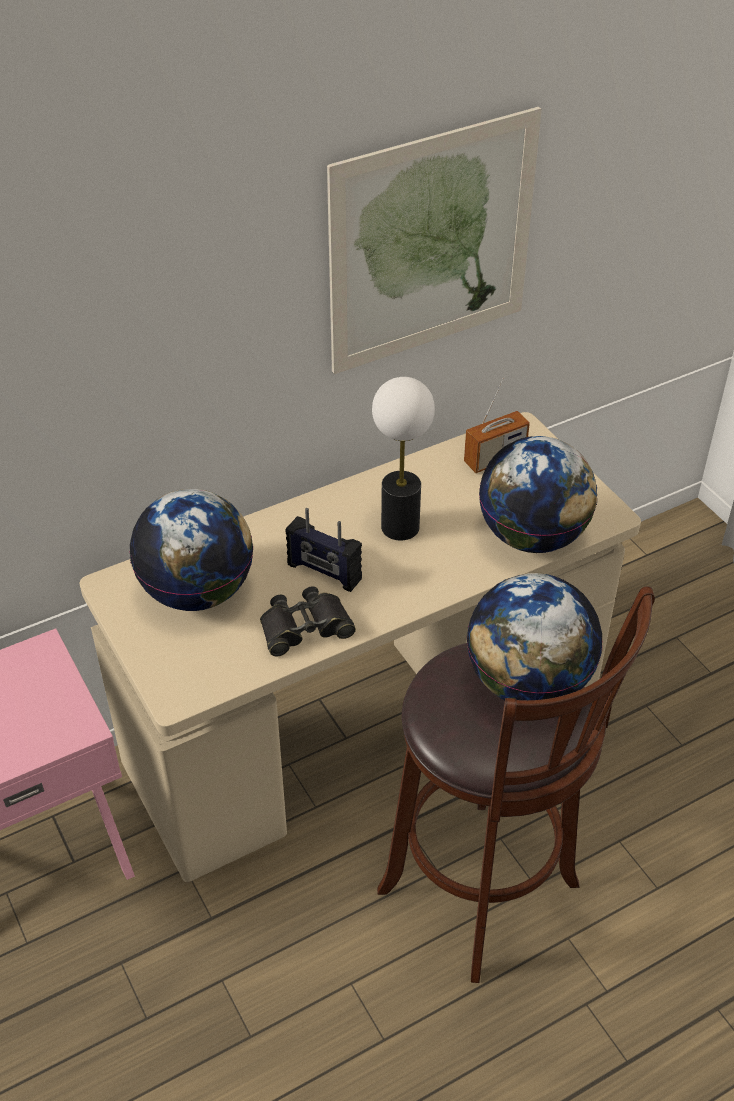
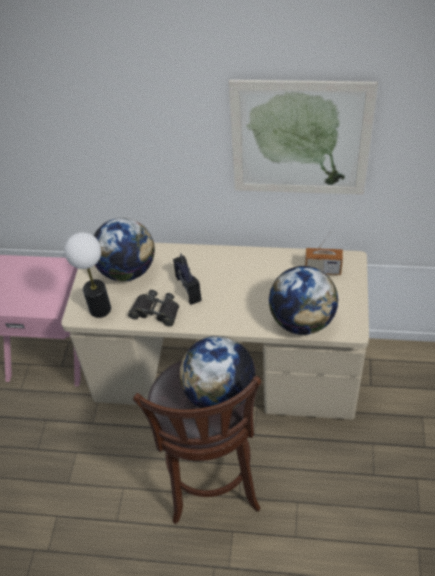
camera: 40 degrees right, 5 degrees up
table lamp [372,377,435,541] -> table lamp moved to [64,232,111,318]

